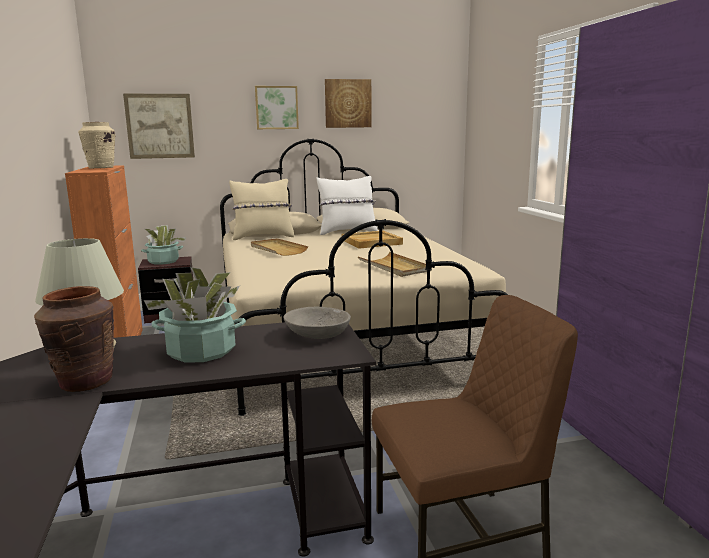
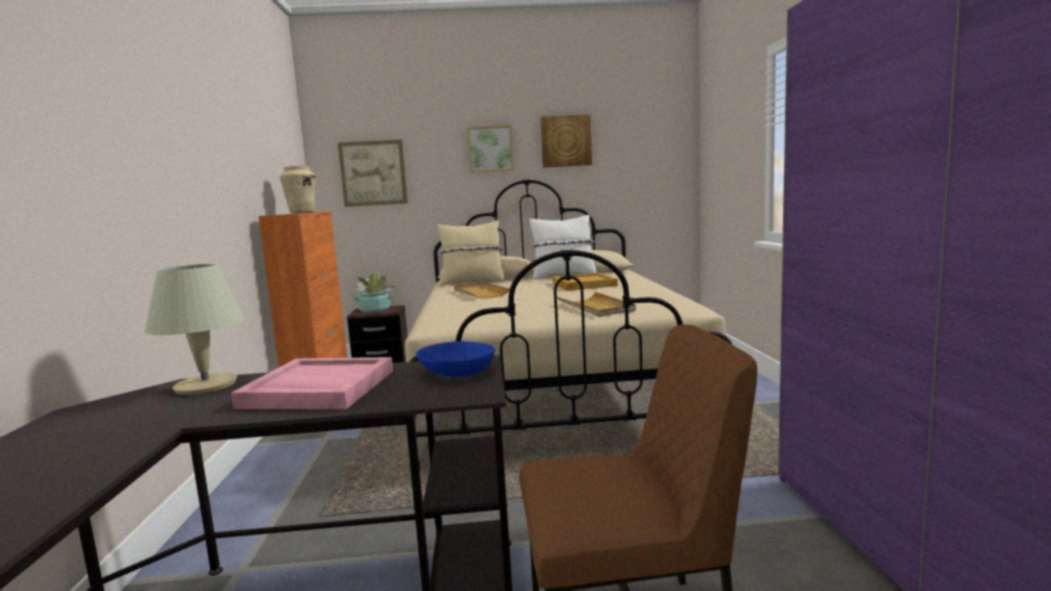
camera: 10 degrees right, 5 degrees down
brown vase [34,286,114,392] -> none
potted plant [144,267,246,363] -> pink tray [231,357,393,409]
grey bowl [283,307,351,339] -> blue bowl [416,341,495,377]

